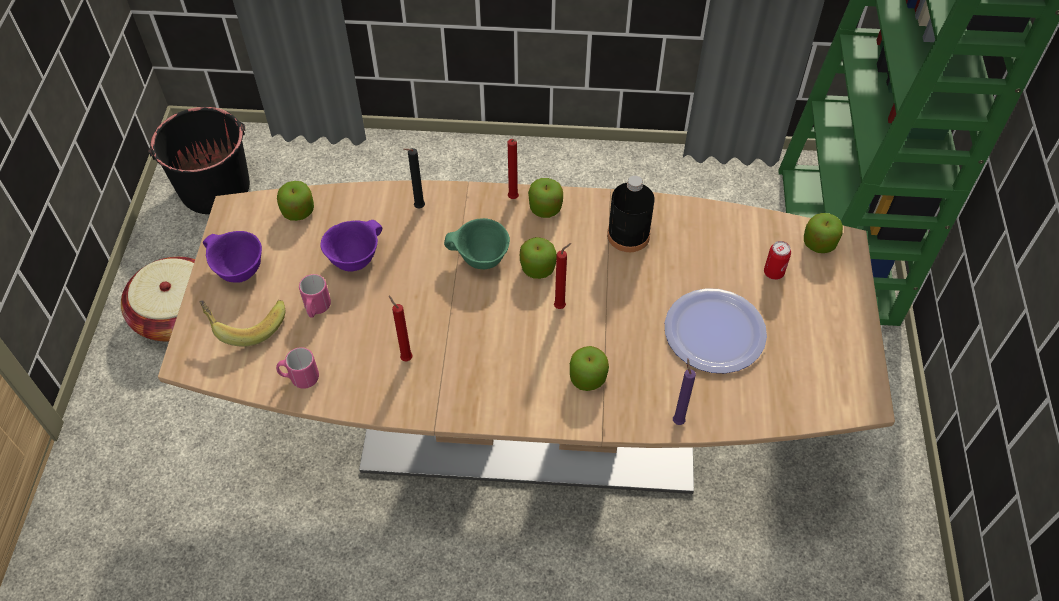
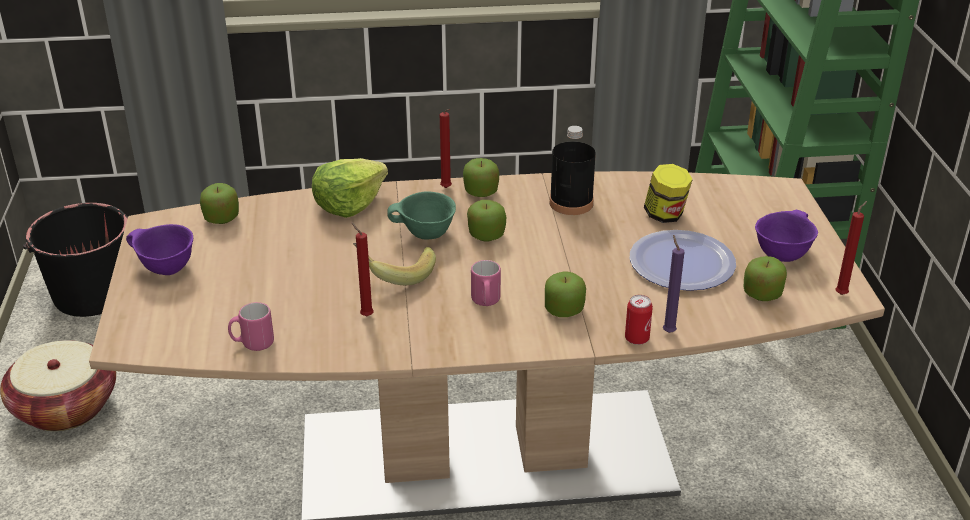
camera: 10 degrees left, 20 degrees down
banana [199,300,286,347] -> banana moved to [353,243,436,285]
pink mug [299,274,331,318] -> pink mug moved to [471,260,501,306]
purple bowl [320,220,382,272] -> purple bowl moved to [755,210,818,262]
black candle [403,148,425,208] -> lettuce [312,158,388,218]
red candle [554,243,571,309] -> red candle moved to [835,201,867,295]
can [764,241,791,280] -> can moved to [625,295,653,345]
apple [804,213,843,253] -> apple moved to [744,256,787,301]
none -> jar [644,164,693,223]

